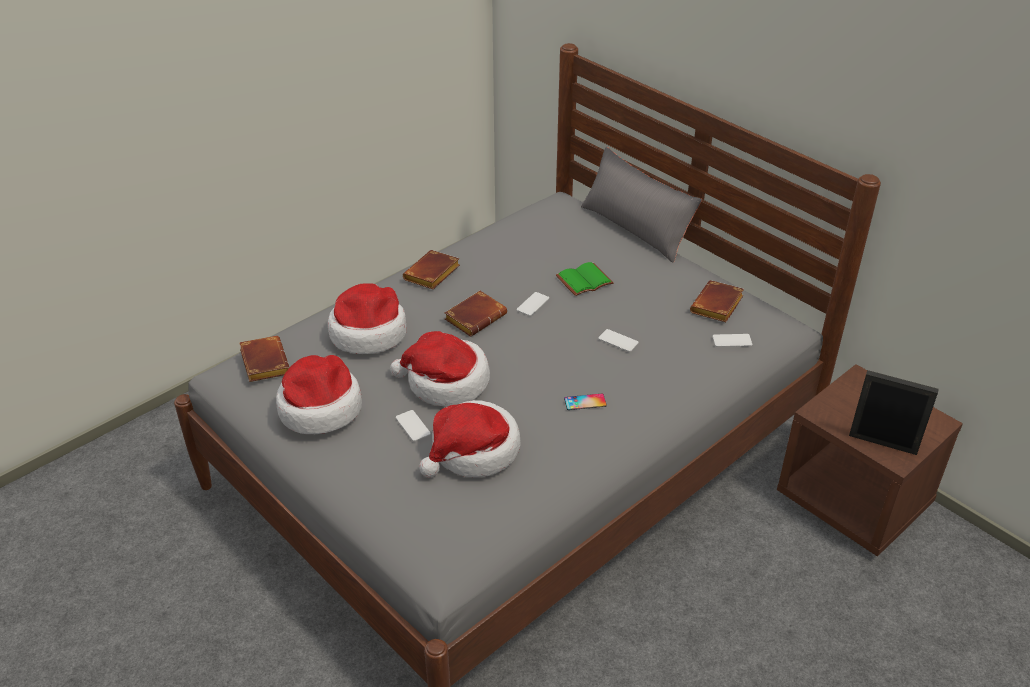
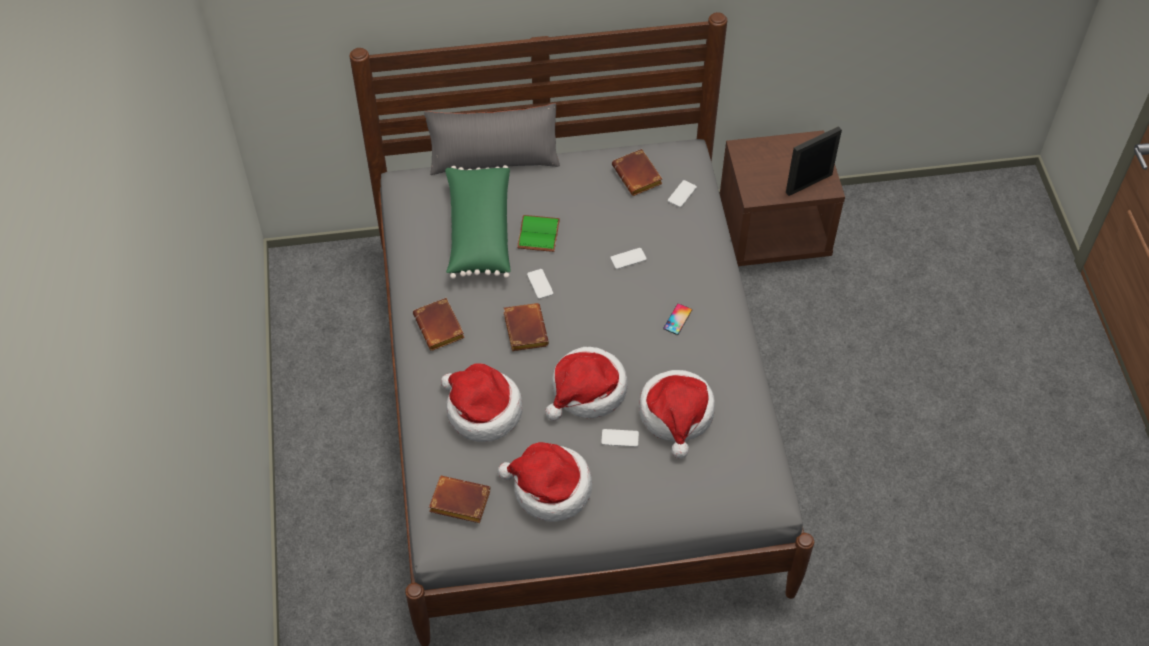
camera: 55 degrees left, 15 degrees up
none -> green pillow [445,165,511,279]

